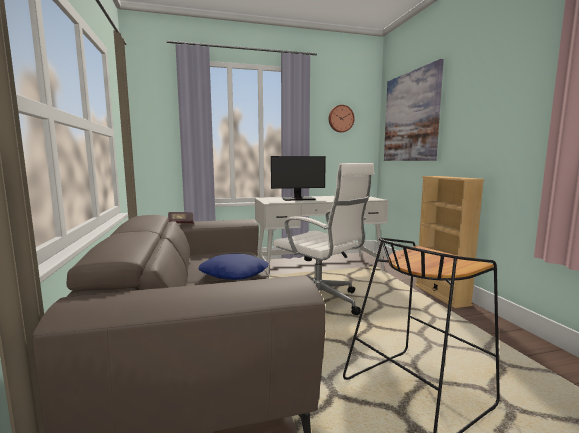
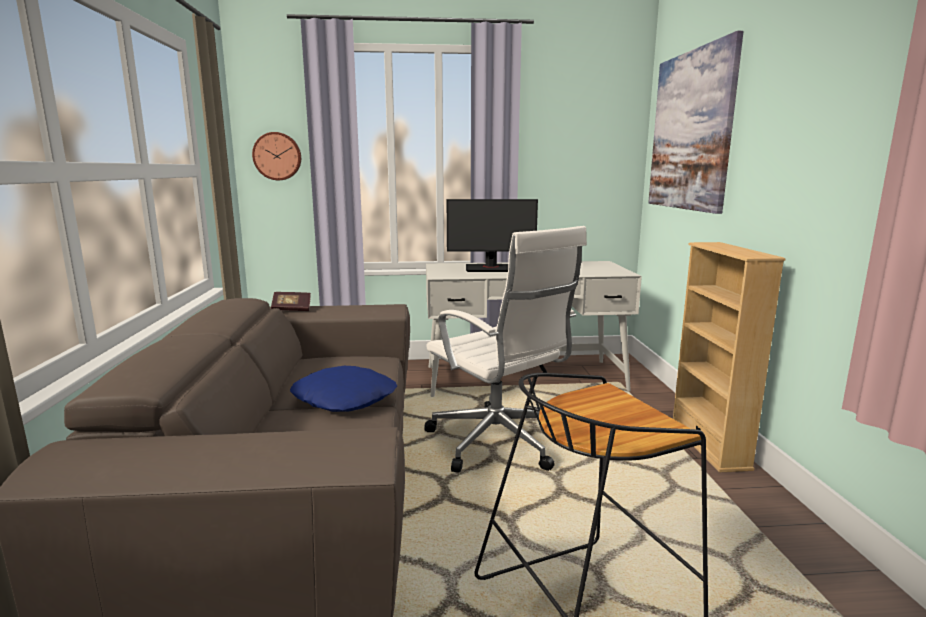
camera: 10 degrees right, 5 degrees up
wall clock [329,105,354,133] -> wall clock moved to [252,132,301,180]

